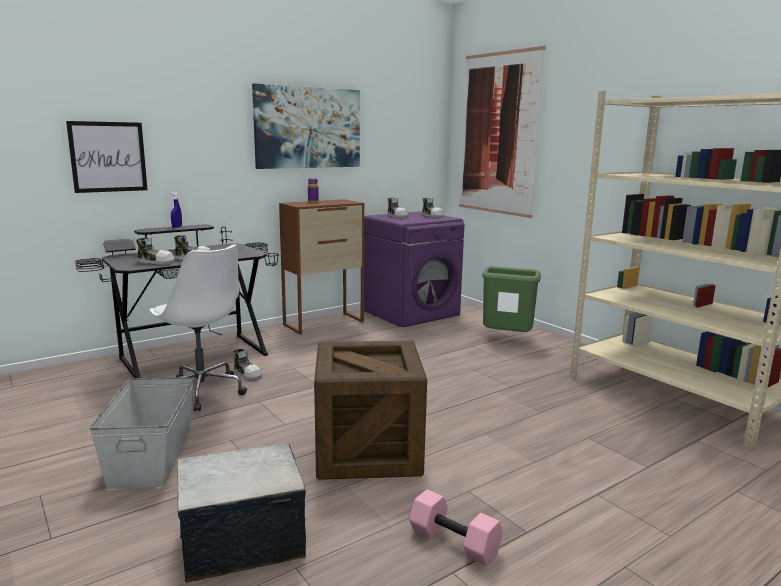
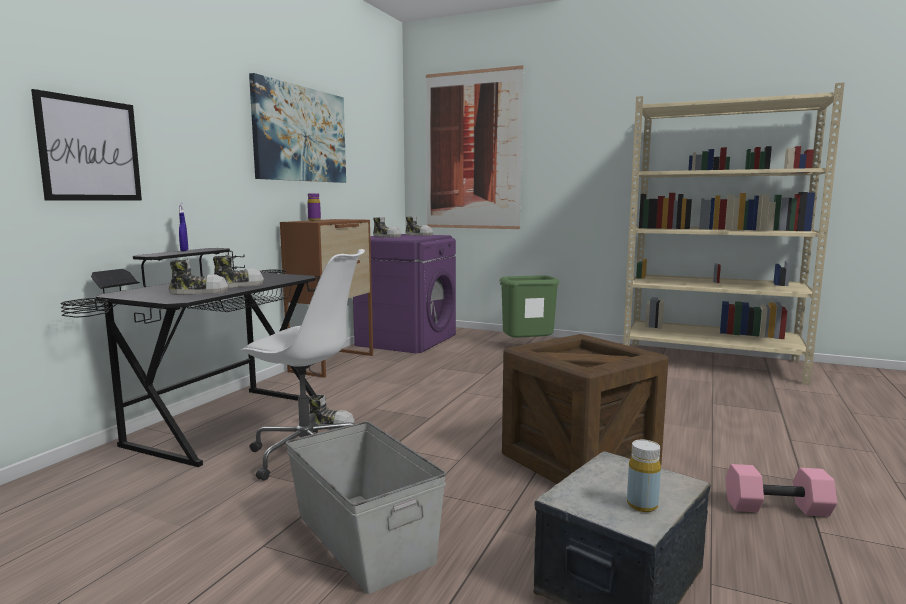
camera: 30 degrees left, 5 degrees down
none -> yellow bottle [627,440,661,512]

